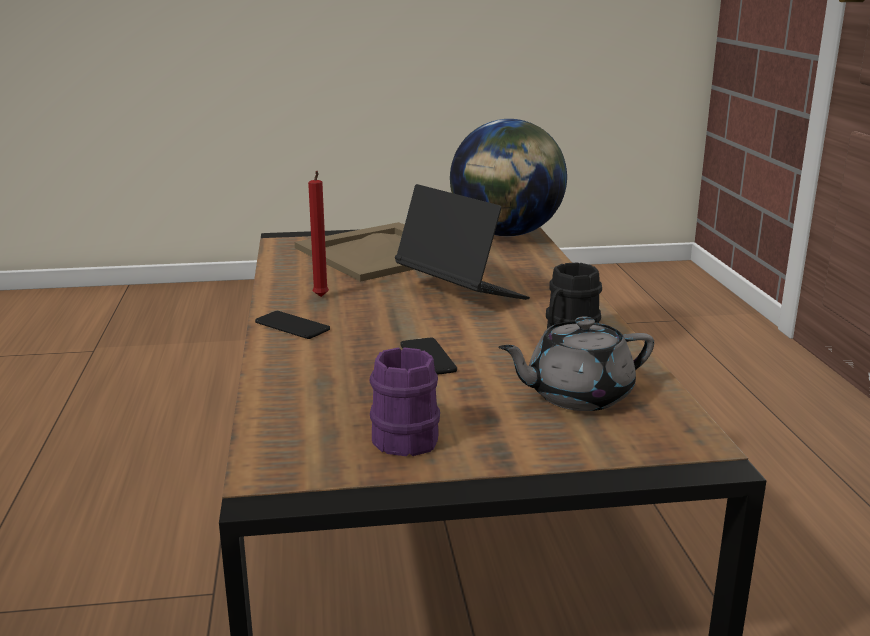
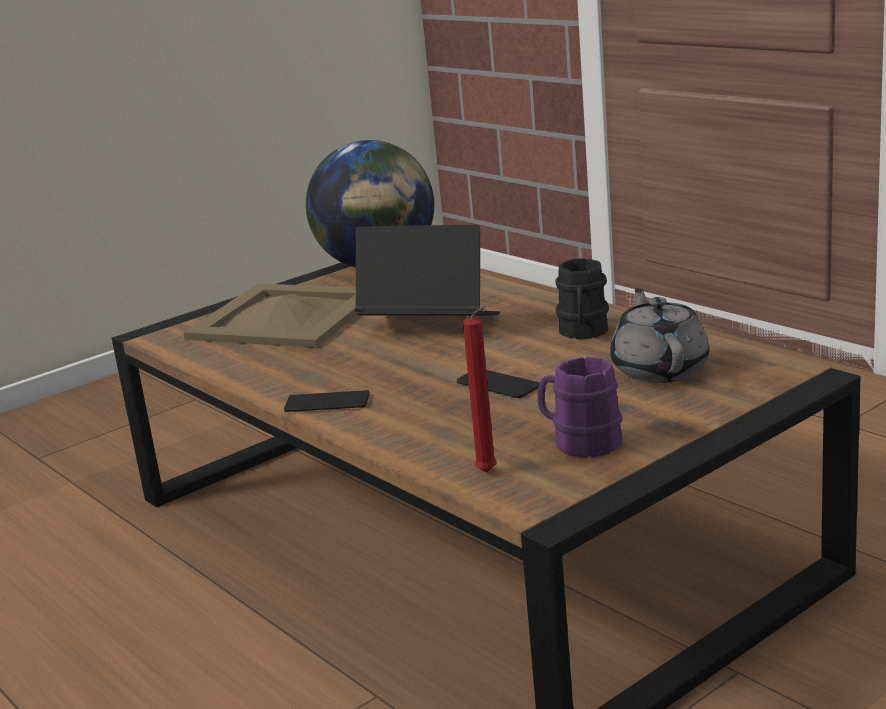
camera: 30 degrees left, 0 degrees up
red candle [308,171,329,297] -> red candle moved to [463,306,497,472]
grey teapot [498,316,654,411] -> grey teapot turned 135 degrees clockwise [610,288,709,383]

